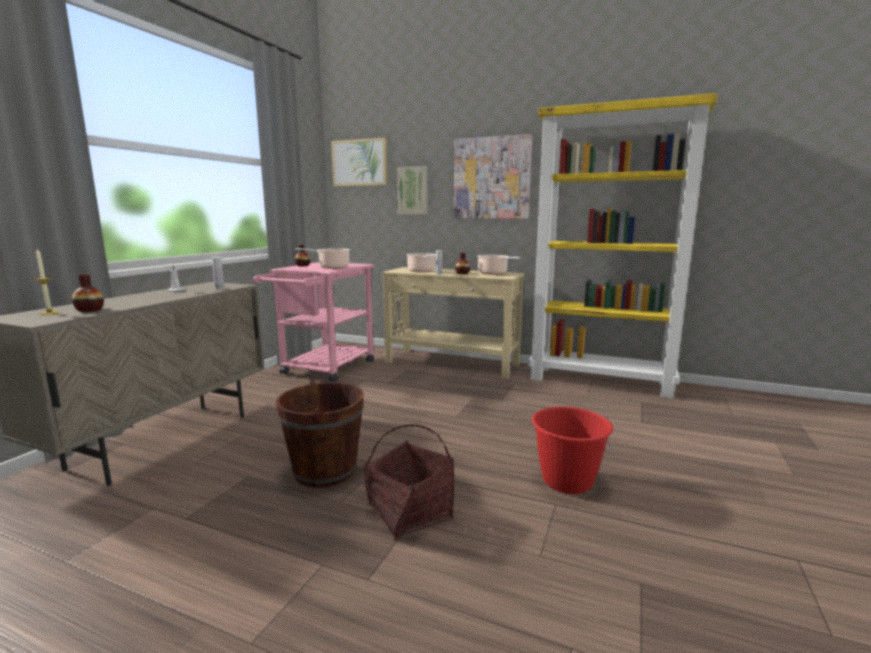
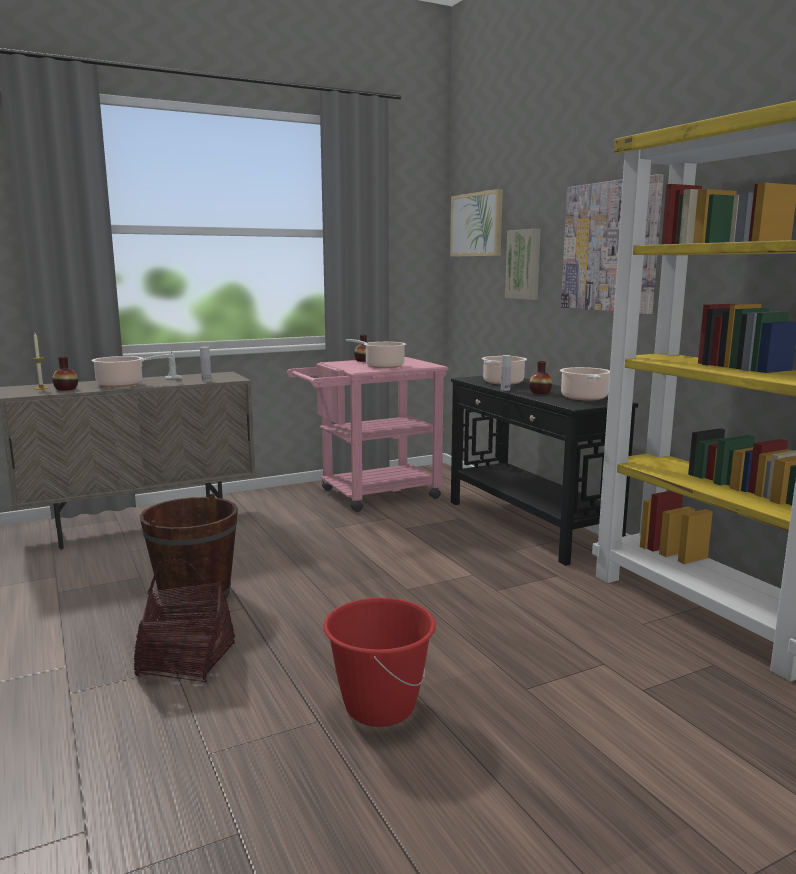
camera: 40 degrees right, 0 degrees up
beige console table [381,267,525,379] -> black console table [451,376,638,566]
none -> cooking pot [91,354,174,387]

